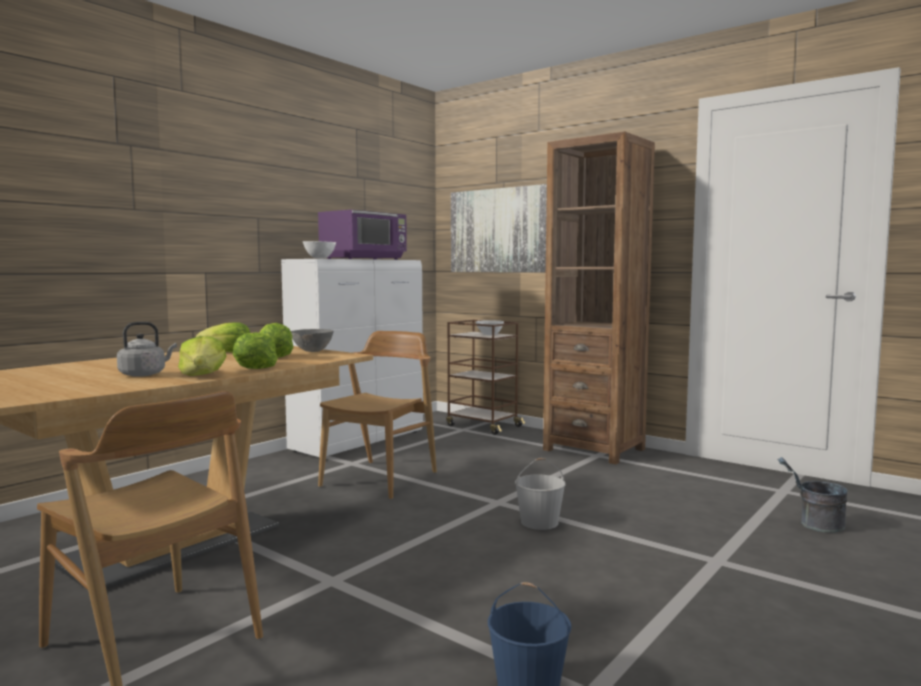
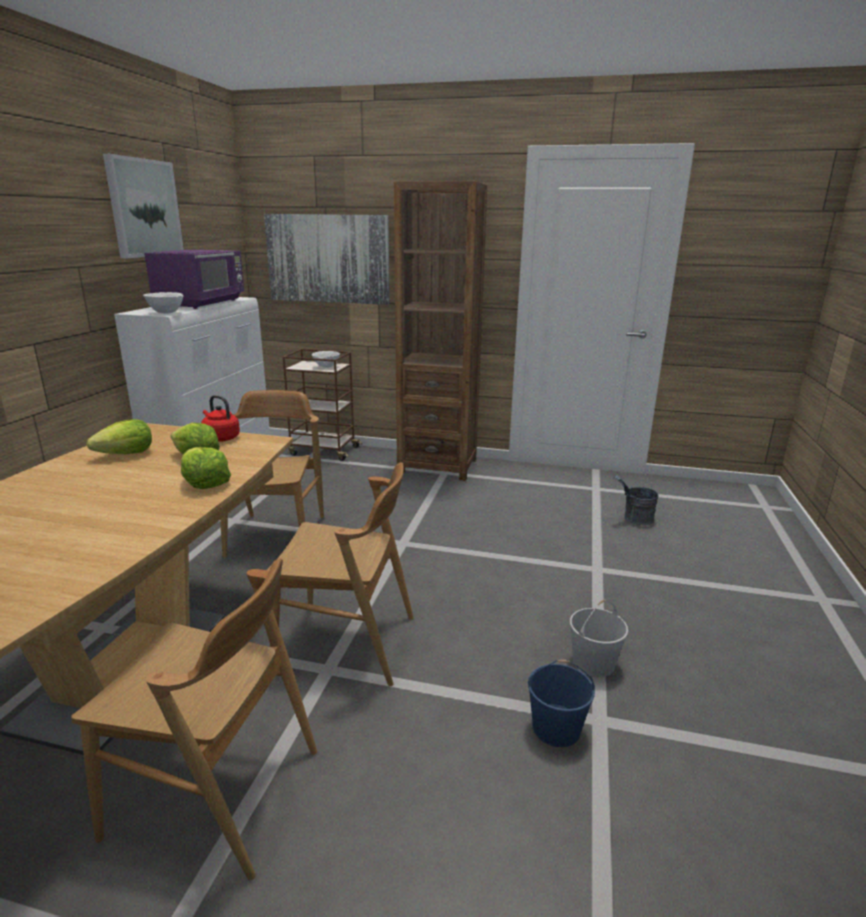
camera: 25 degrees left, 15 degrees up
grey kettle [117,322,177,377] -> none
lettuce [178,336,226,376] -> none
grey bowl [291,329,334,352] -> red kettle [201,395,240,442]
white bucket [515,458,566,530] -> white bucket moved to [570,600,628,677]
none -> picture [103,154,184,258]
none -> brown chair [267,462,414,686]

